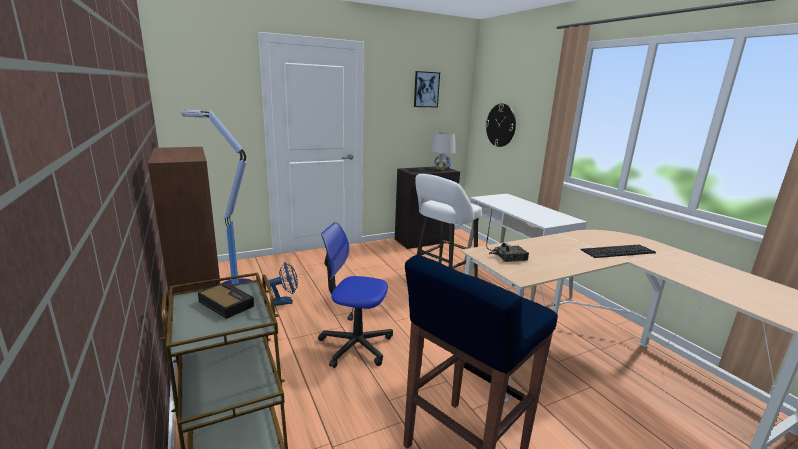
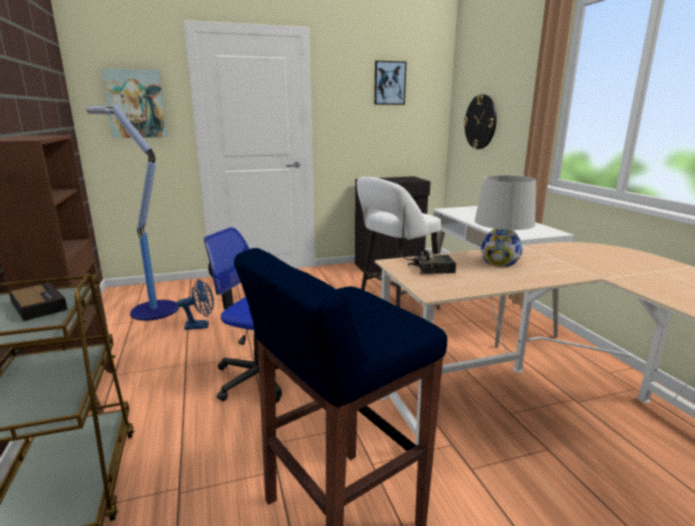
camera: 10 degrees right, 0 degrees up
white table lamp [431,132,455,170] -> white table lamp moved to [475,175,536,266]
keyboard [580,245,656,258] -> none
none -> picture [101,68,168,138]

